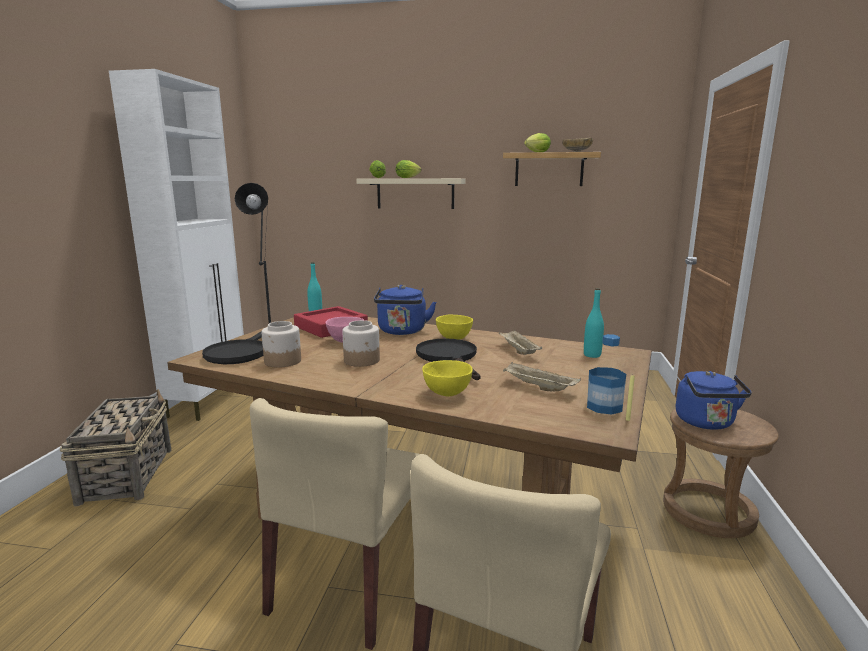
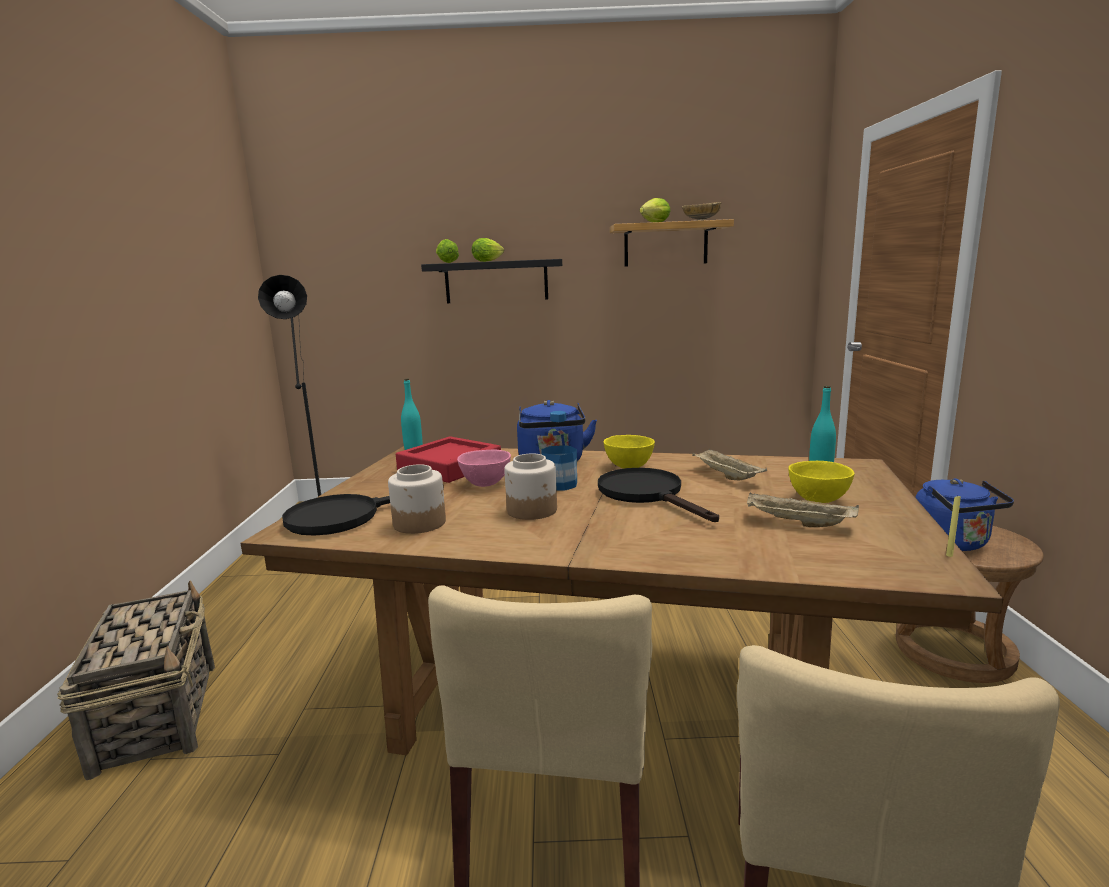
camera: 10 degrees left, 0 degrees up
white cabinet [109,69,244,421] -> none
black frying pan [202,331,263,364] -> black frying pan turned 60 degrees clockwise [282,486,444,536]
beige shelf [356,178,466,209] -> black shelf [421,259,562,303]
yellow bowl [422,360,473,396] -> yellow bowl moved to [788,461,855,503]
bottle [587,334,626,415] -> bottle moved to [541,411,577,491]

